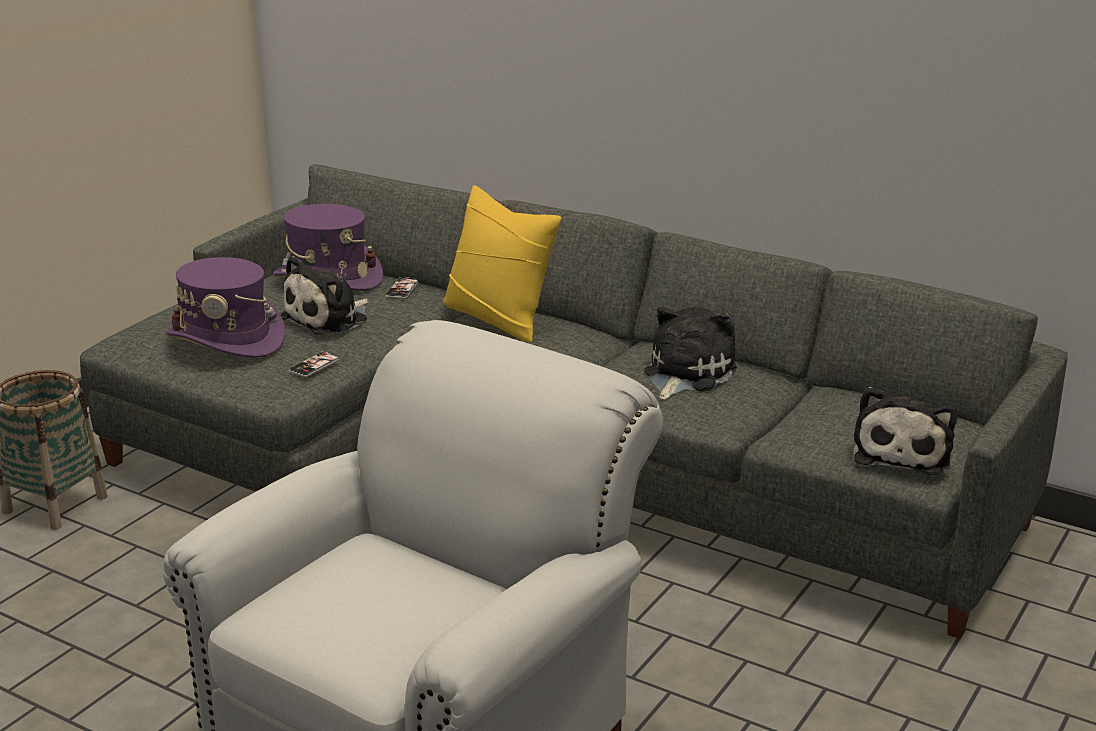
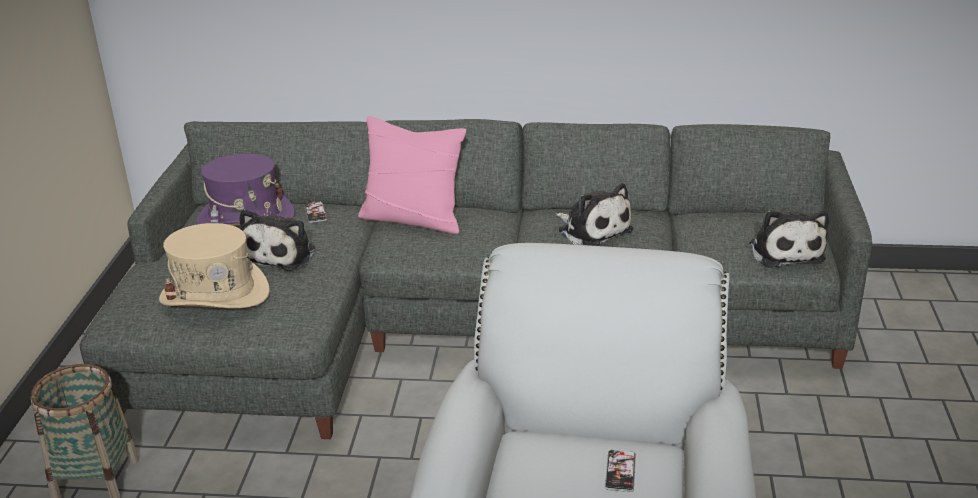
camera: 25 degrees left, 5 degrees up
purple hat [166,257,286,358] -> beige hat [159,223,270,308]
phone [289,351,339,377] -> phone moved to [605,449,636,492]
yellow pillow [443,185,562,343] -> pink pillow [358,116,466,234]
plush toy [644,307,737,400] -> plush toy turned 135 degrees clockwise [556,183,633,246]

